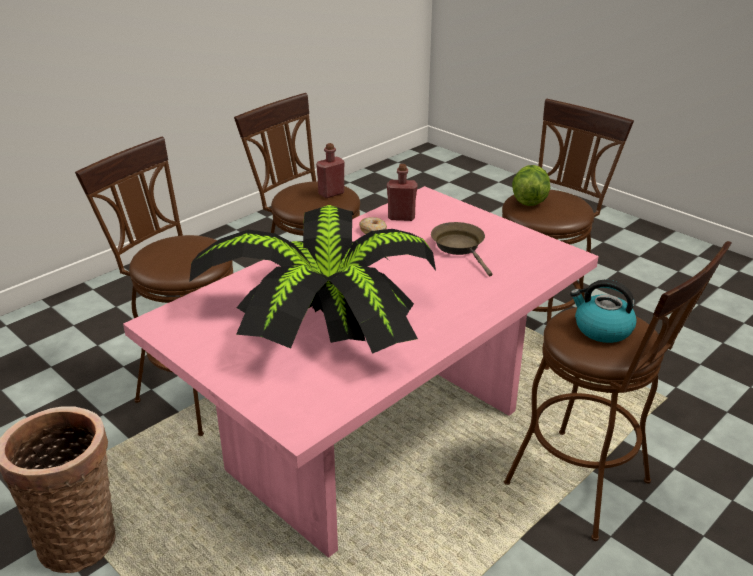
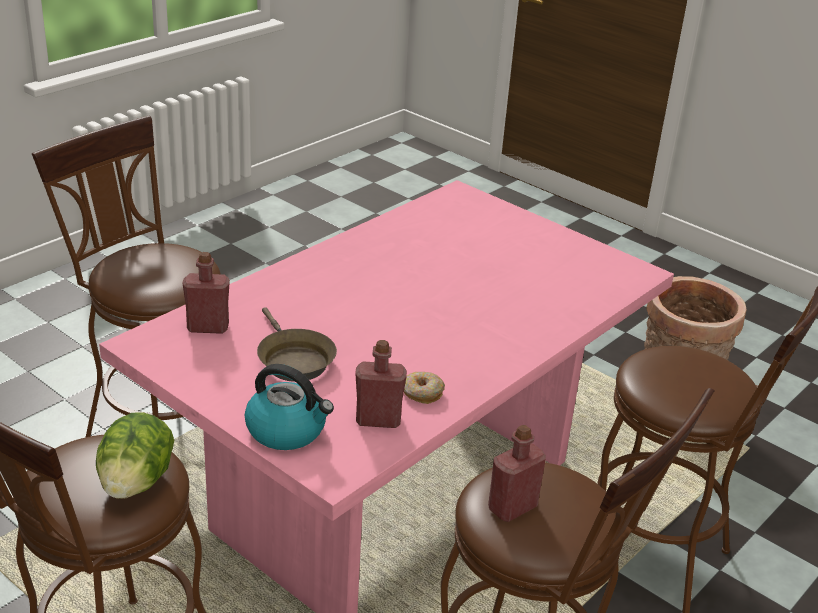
camera: 175 degrees right, 0 degrees up
potted plant [189,205,436,354] -> none
kettle [570,280,637,343] -> kettle moved to [245,364,334,450]
none -> red bottle [182,252,230,334]

